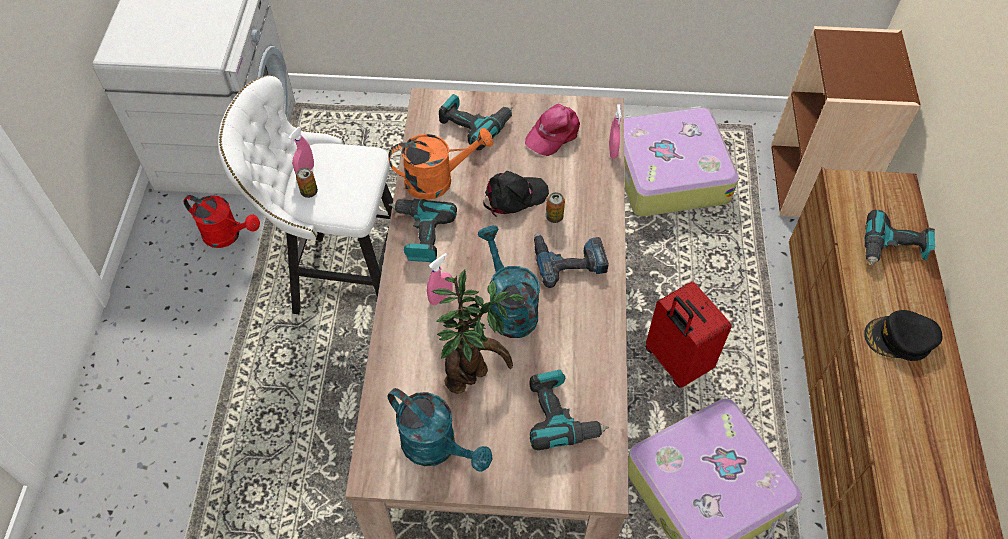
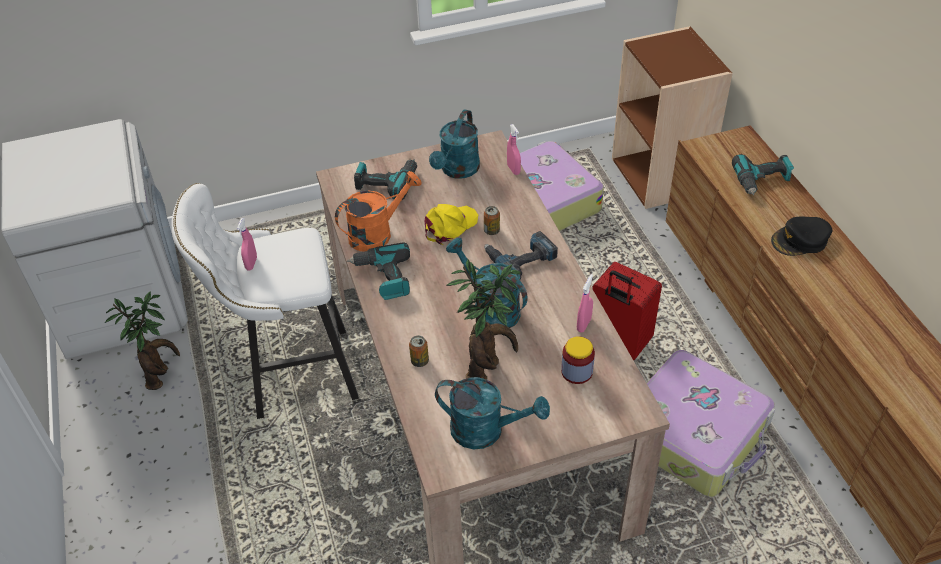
camera: 20 degrees left, 10 degrees down
red watering can [183,195,260,248] -> potted plant [105,291,180,390]
can [296,168,318,198] -> can moved to [409,336,429,367]
pink spray bottle [427,253,453,305] -> pink spray bottle moved to [577,274,593,333]
black cap [483,171,549,217] -> yellow cap [425,204,478,245]
pink cap [525,104,580,156] -> turquoise watering can [429,109,480,179]
power drill [530,370,609,450] -> jar [561,336,595,384]

